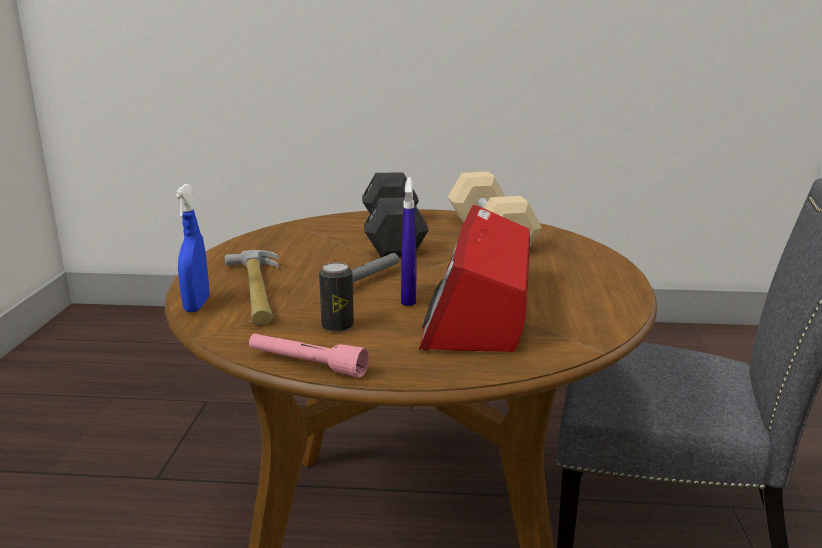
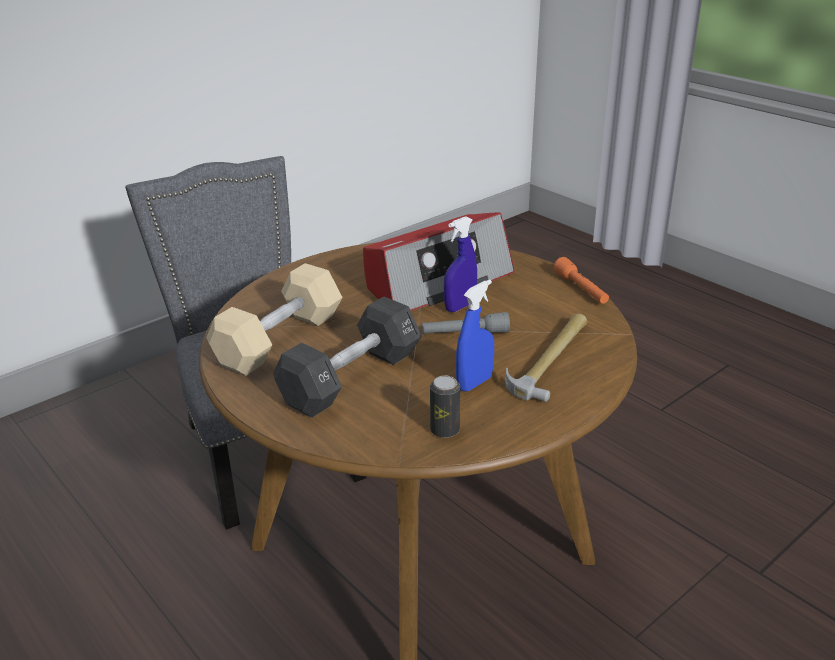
camera: 135 degrees left, 10 degrees up
blue spray bottle [175,184,209,312] -> blue spray bottle moved to [456,279,494,392]
pink flashlight [249,334,369,378] -> orange flashlight [553,257,609,303]
can [319,262,354,332] -> can moved to [430,376,460,438]

